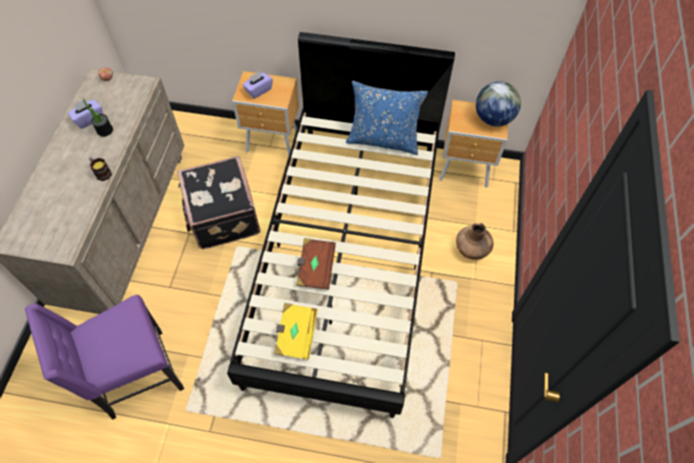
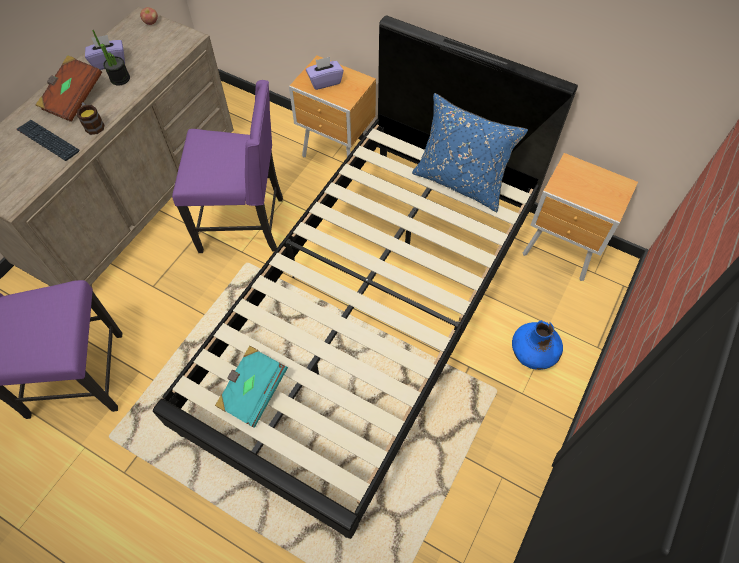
camera: 20 degrees right, 0 degrees up
black suitcase [177,156,260,249] -> purple chair [172,80,283,253]
yellow book [274,303,318,360] -> turquoise book [215,346,288,427]
brown book [296,238,336,290] -> brown book moved to [36,55,102,122]
brown vase [456,223,493,260] -> blue vase [512,320,563,370]
globe [476,81,521,127] -> none
none -> keyboard [16,120,79,161]

